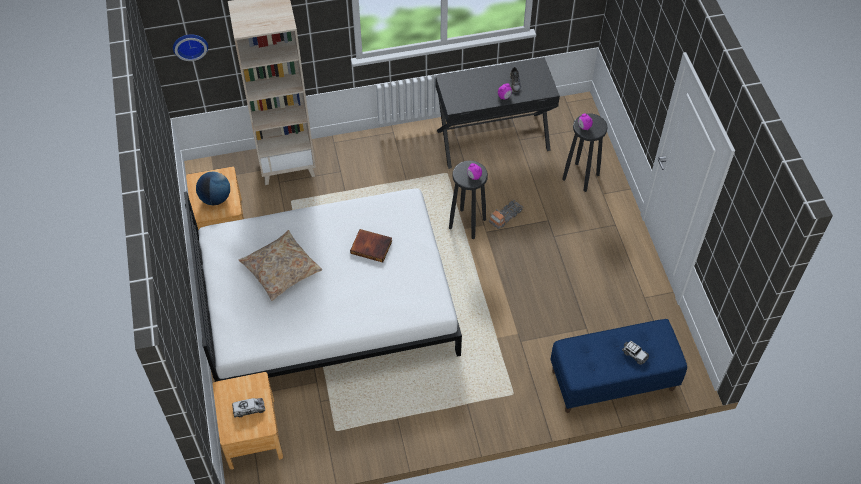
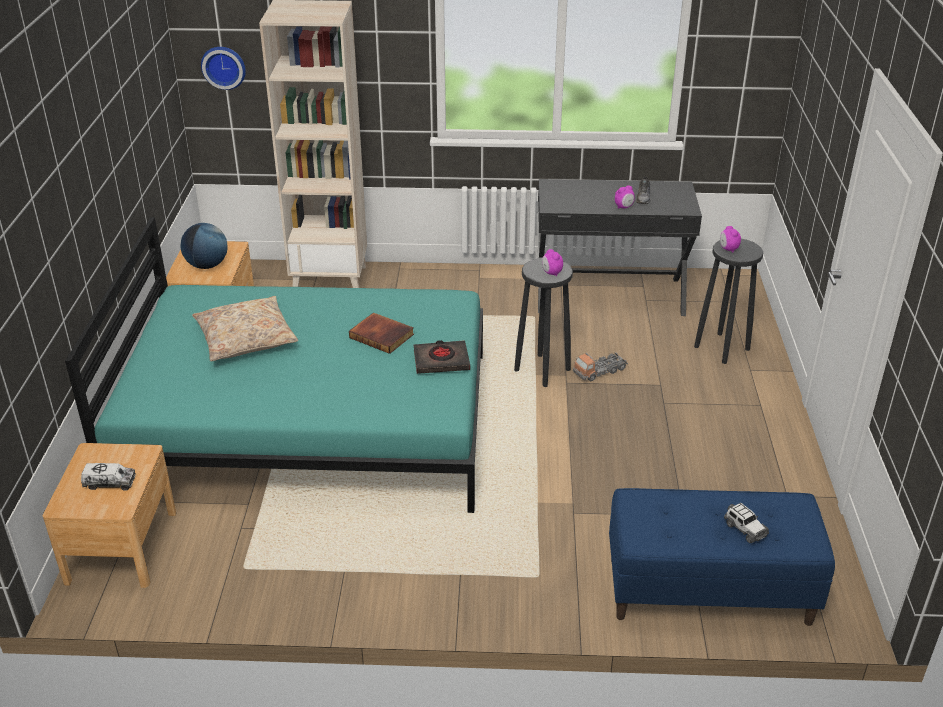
camera: 15 degrees right, 20 degrees down
white bed [184,188,462,382] -> turquoise bed [65,217,483,513]
none -> black book [414,340,470,374]

